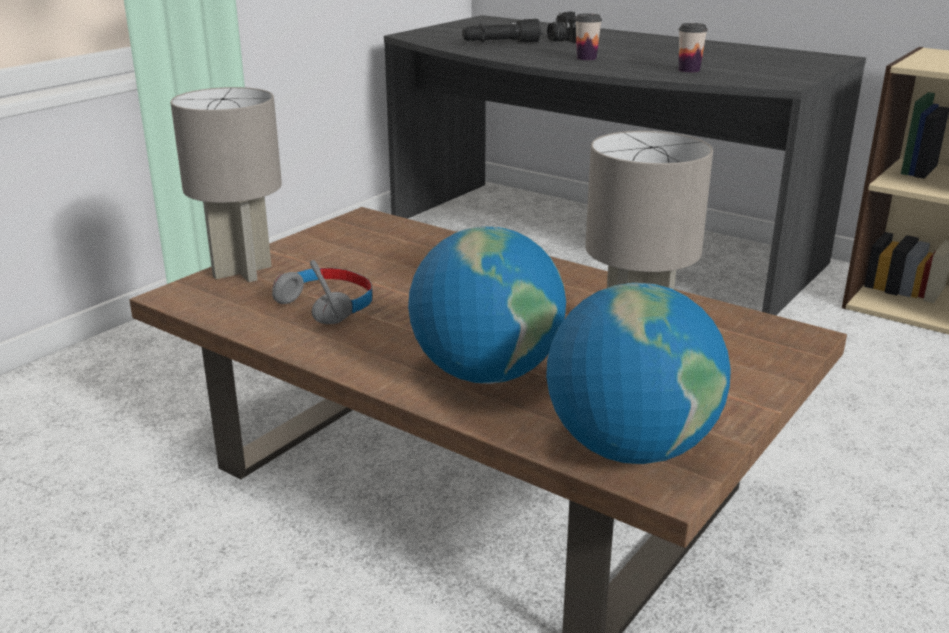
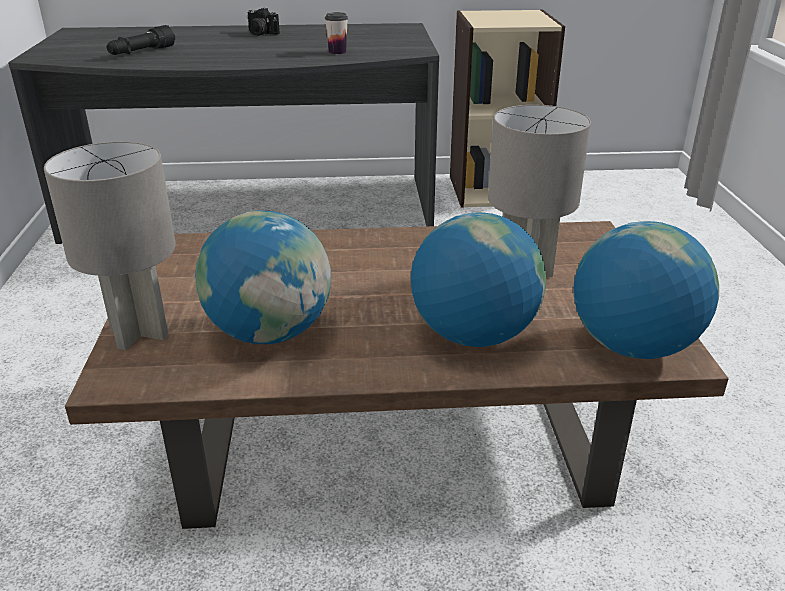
camera: 40 degrees left, 5 degrees up
grey headphones [272,260,373,324] -> globe [195,210,331,344]
camera [547,11,576,43] -> camera moved to [247,8,280,36]
cup [575,13,602,60] -> none

